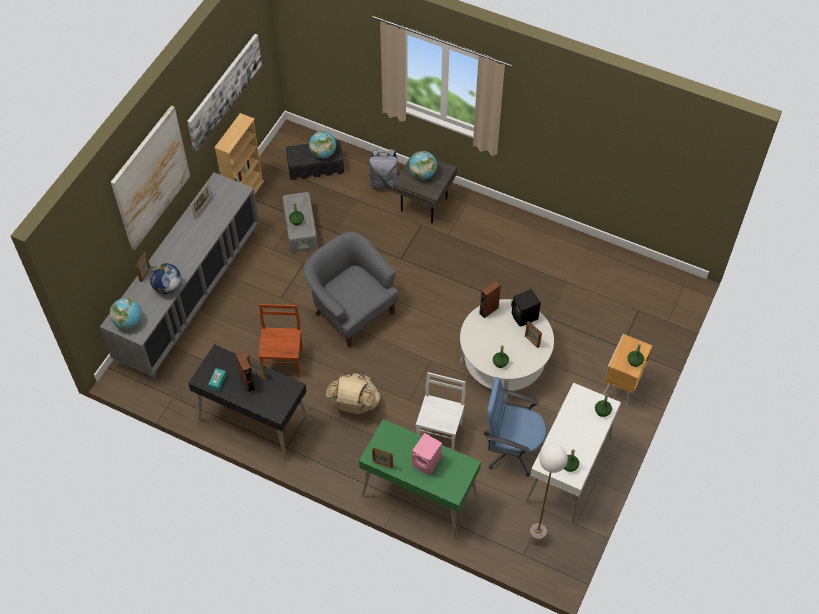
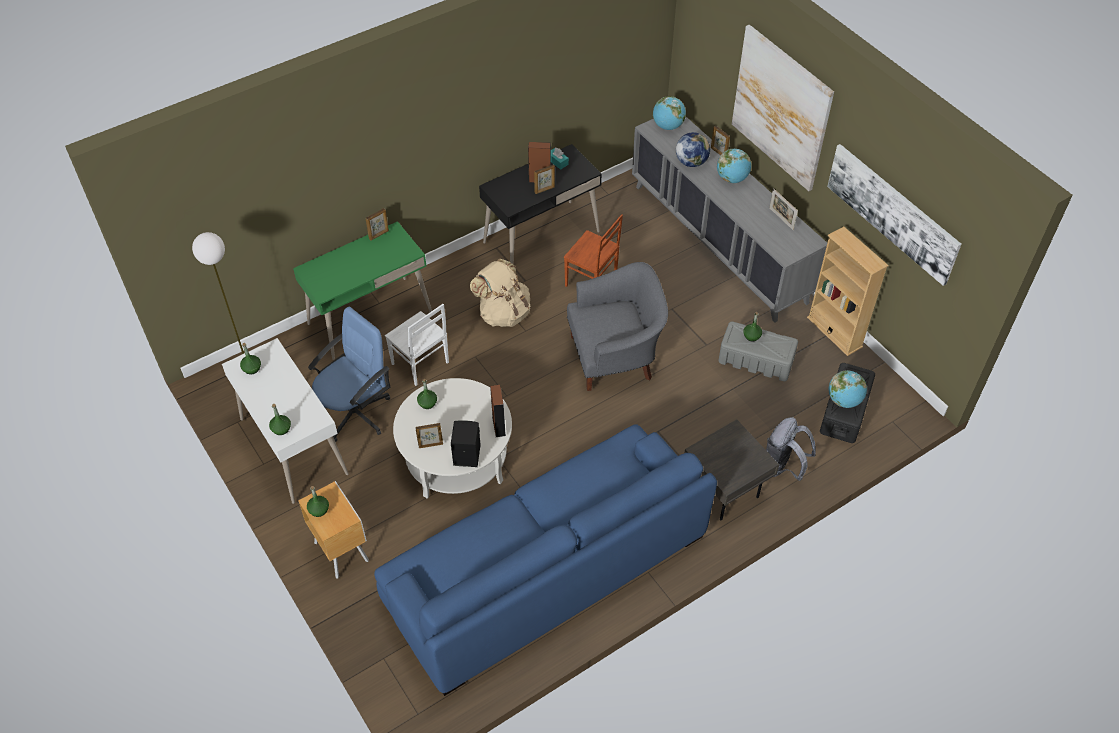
camera: 120 degrees right, 5 degrees down
globe [409,151,437,180] -> globe moved to [717,149,751,183]
pink speaker [411,433,442,475] -> none
none -> blue sofa [374,424,717,696]

